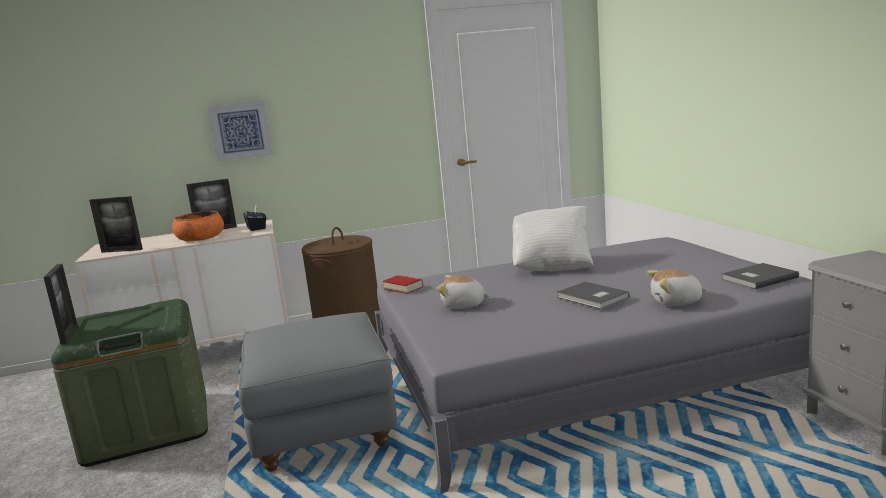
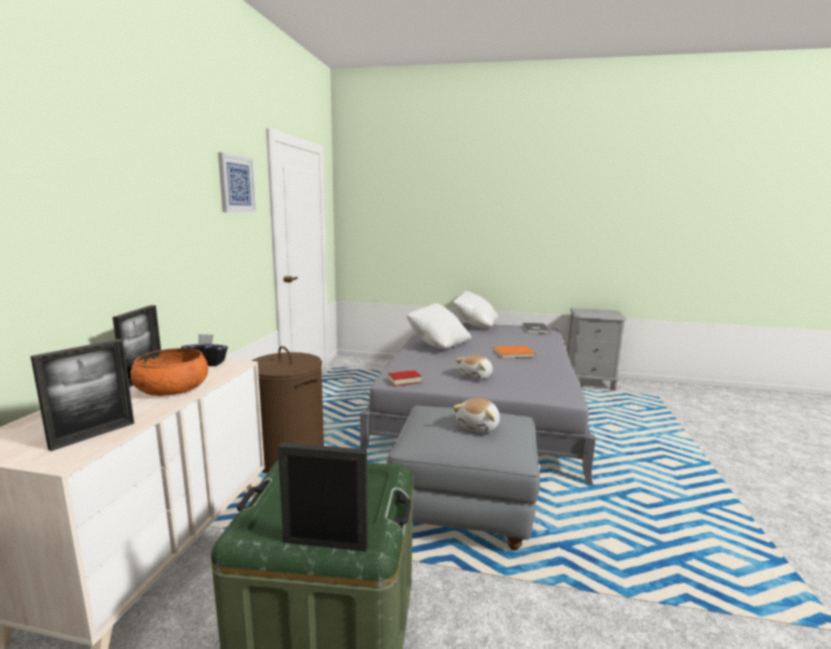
camera: 65 degrees left, 0 degrees up
picture [208,101,273,162] -> picture moved to [218,152,256,212]
grey book [557,282,630,309] -> orange book [493,346,535,358]
plush toy [647,269,708,306] -> plush toy moved to [453,398,500,433]
none -> white pillow [453,291,498,329]

